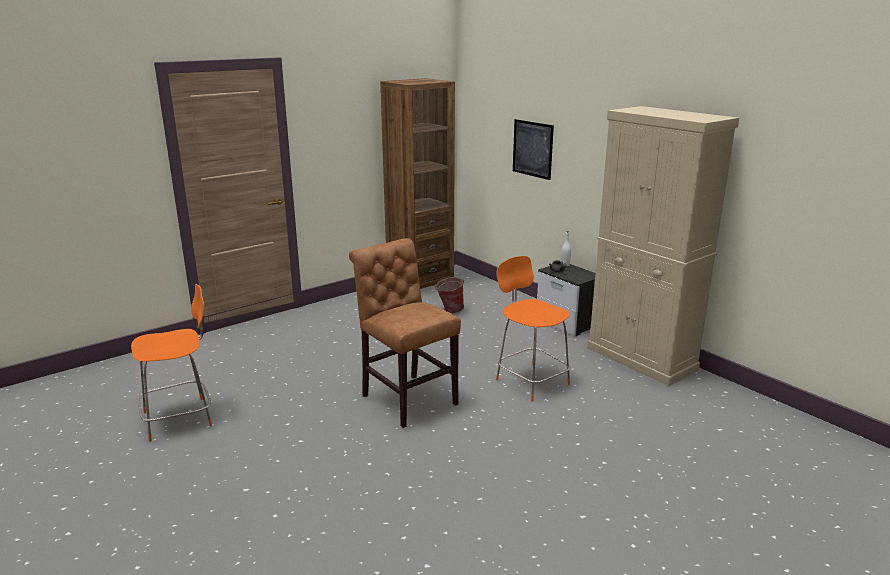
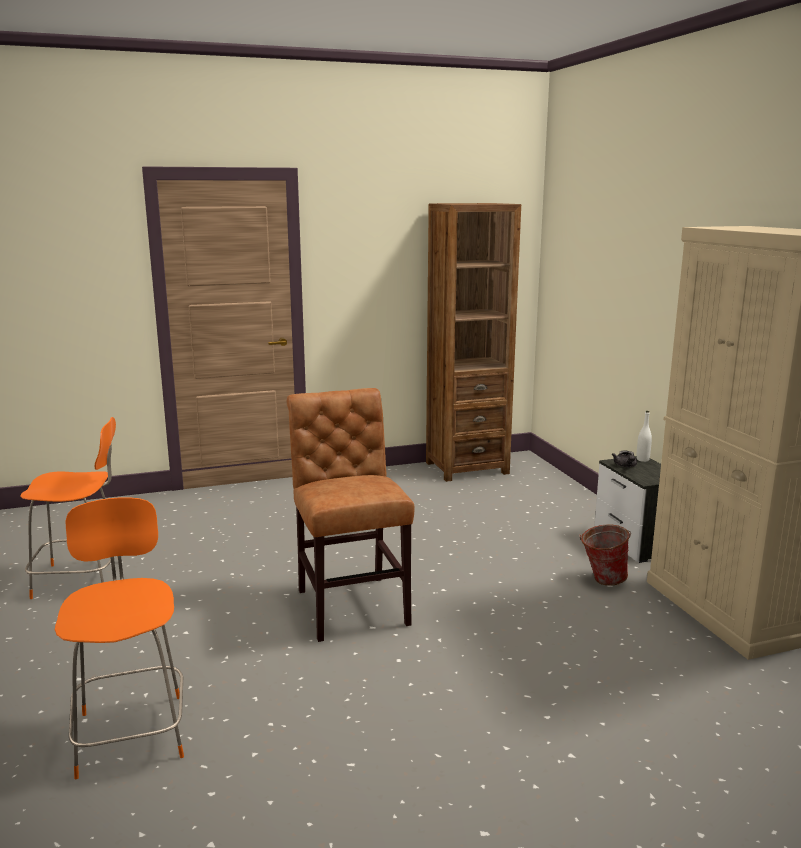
camera: 20 degrees right, 5 degrees down
bucket [435,277,464,313] -> bucket moved to [579,525,631,586]
orange chair [496,256,570,401] -> orange chair moved to [55,497,184,779]
picture [513,119,554,180] -> none

